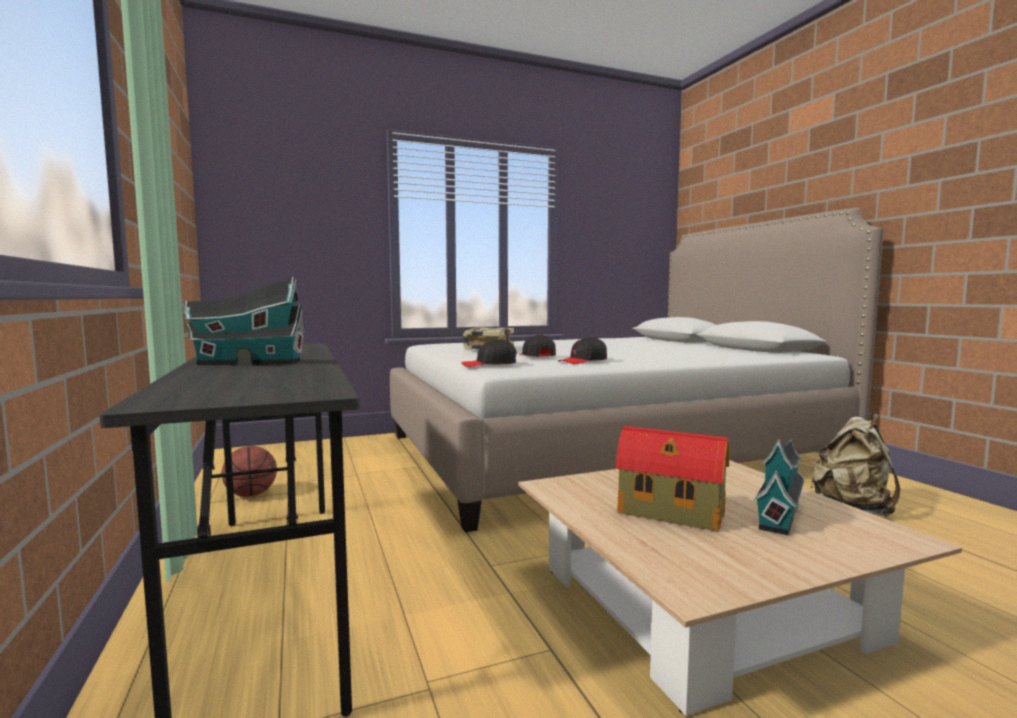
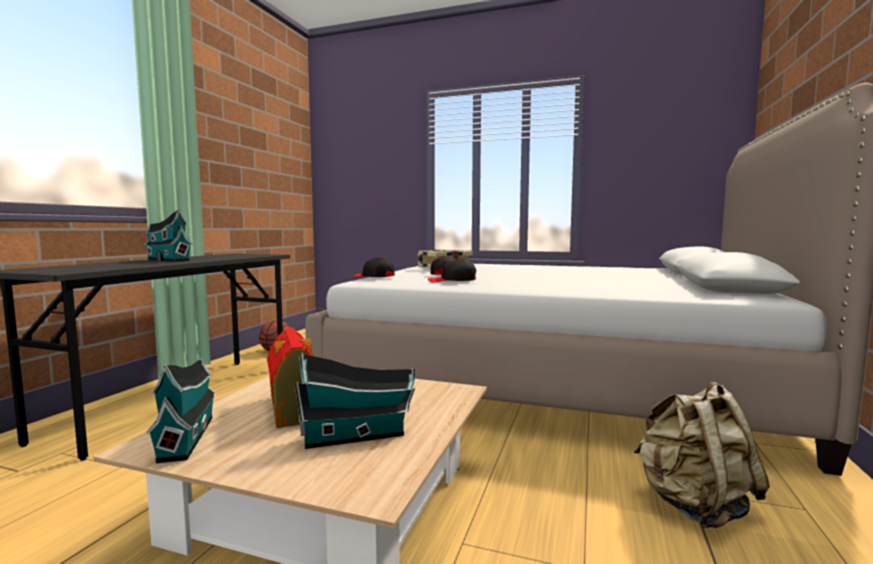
camera: 40 degrees right, 0 degrees up
none -> toy house [146,357,217,463]

